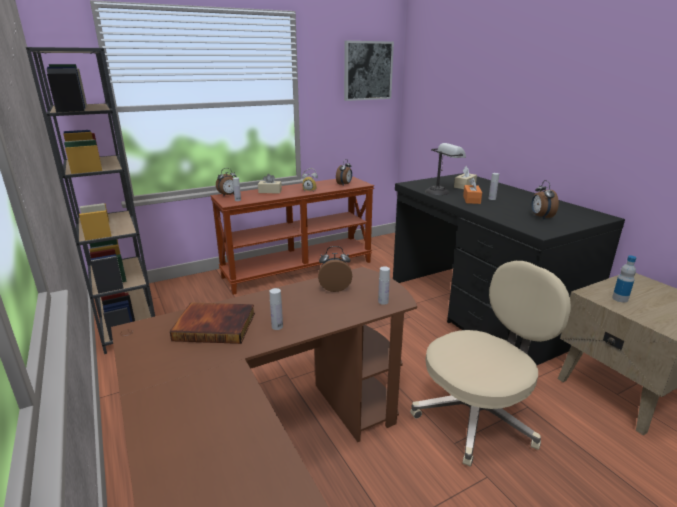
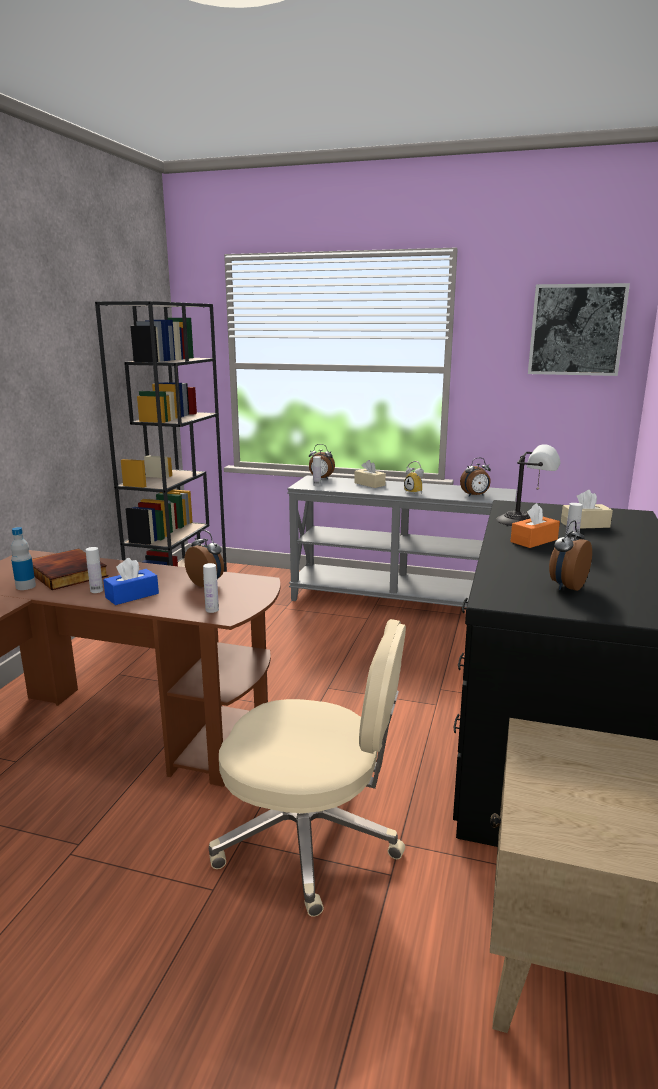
camera: 45 degrees right, 5 degrees down
brown console table [210,177,374,295] -> grey console table [287,475,517,607]
bottle [612,256,636,303] -> bottle moved to [11,527,36,590]
none -> blue tissue box [103,558,159,605]

